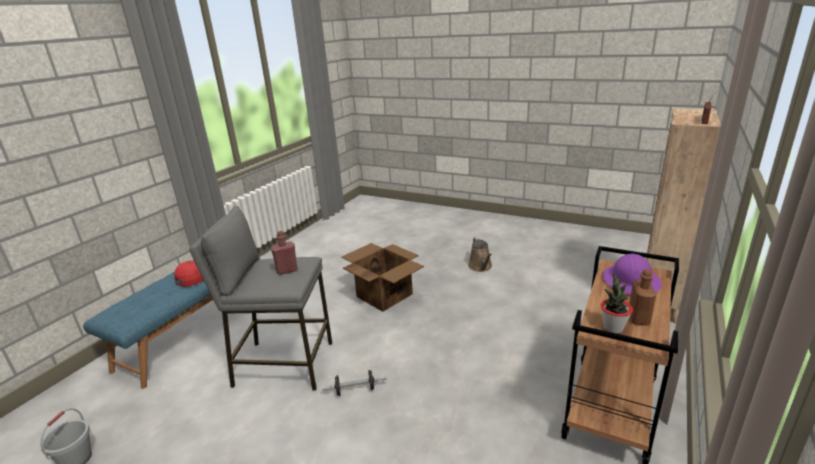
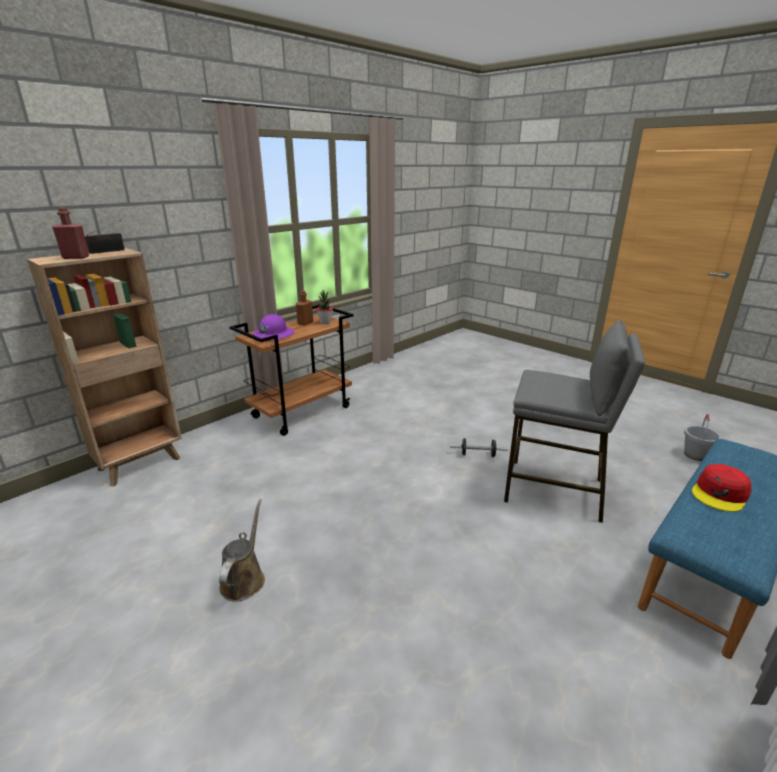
camera: 165 degrees left, 0 degrees up
red bottle [271,231,298,275] -> red bottle moved to [52,207,89,259]
cardboard box [341,243,424,312] -> none

